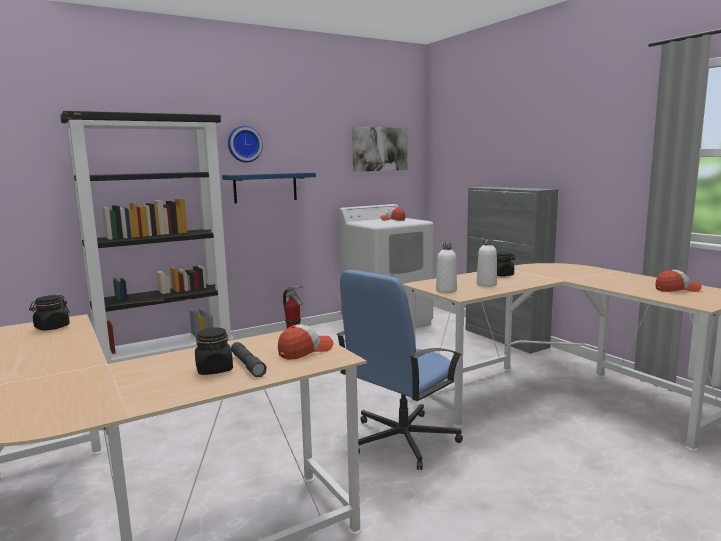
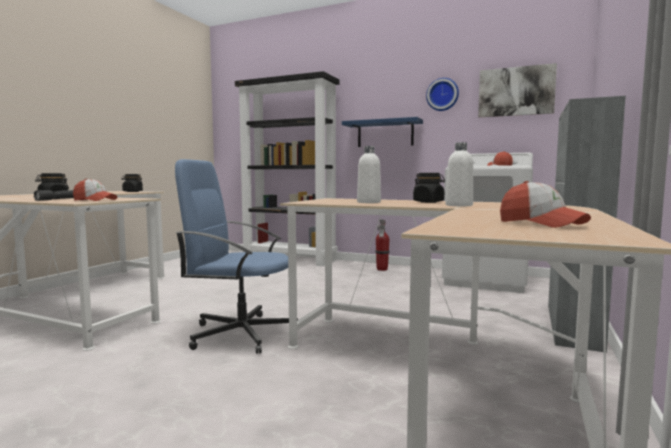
camera: 55 degrees right, 5 degrees down
wall clock [228,126,263,163] -> wall clock moved to [426,78,459,111]
white bottle [436,243,457,293] -> white bottle moved to [445,142,473,206]

